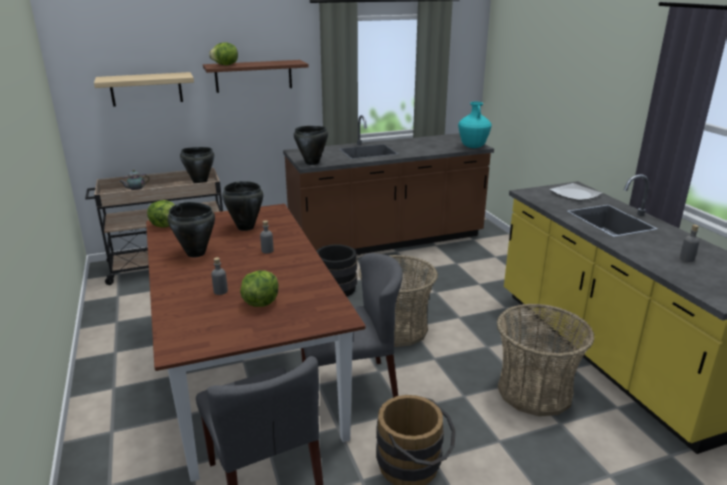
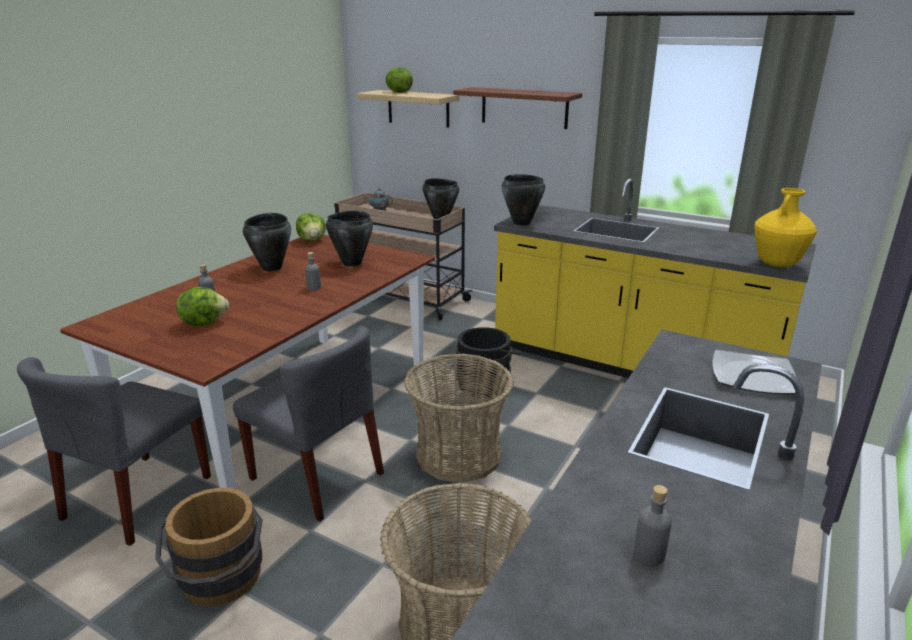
camera: 50 degrees right, 0 degrees up
lettuce [209,42,238,65] -> lettuce moved to [385,67,413,93]
brown counter [283,115,494,254] -> yellow counter [494,179,816,378]
turquoise vase [458,102,492,148] -> yellow vase [754,188,817,267]

